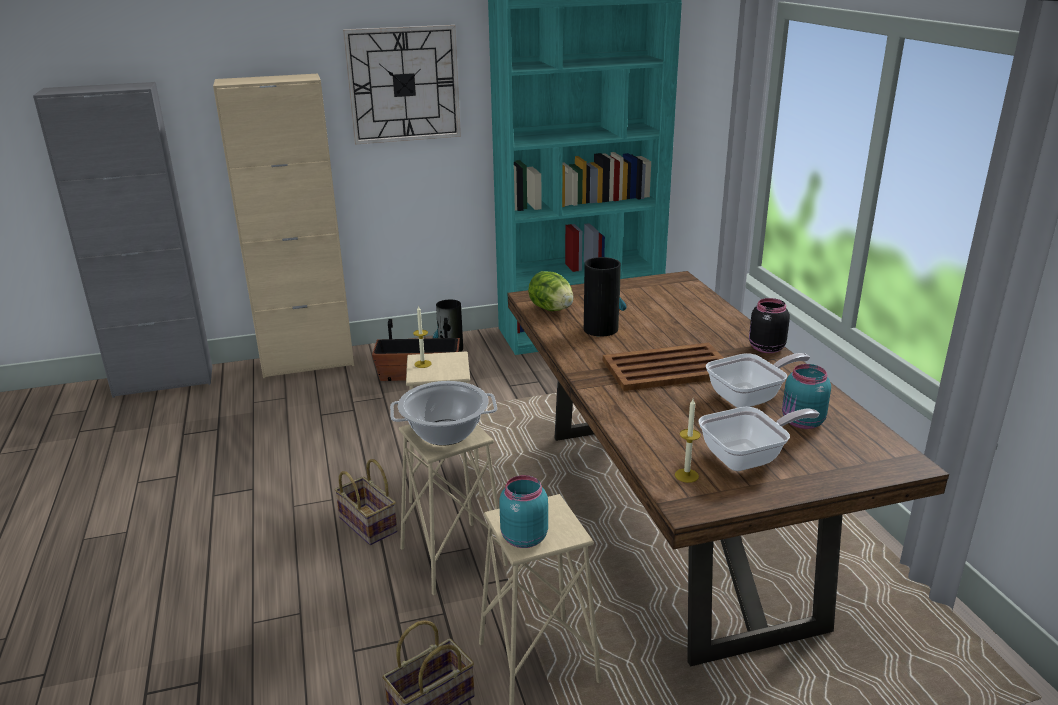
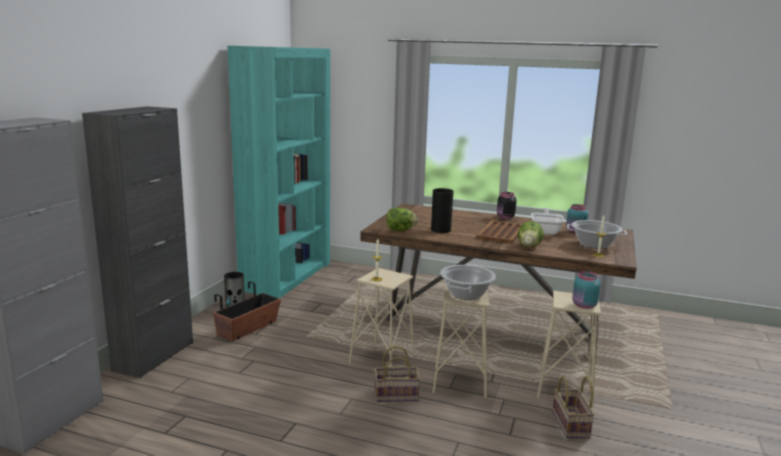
camera: 55 degrees left, 10 degrees down
beige cabinet [213,73,354,378] -> black cabinet [82,106,193,378]
wall clock [343,25,461,144] -> none
frying pan [699,407,819,471] -> cooking pot [567,220,627,249]
none -> lettuce [518,221,544,247]

